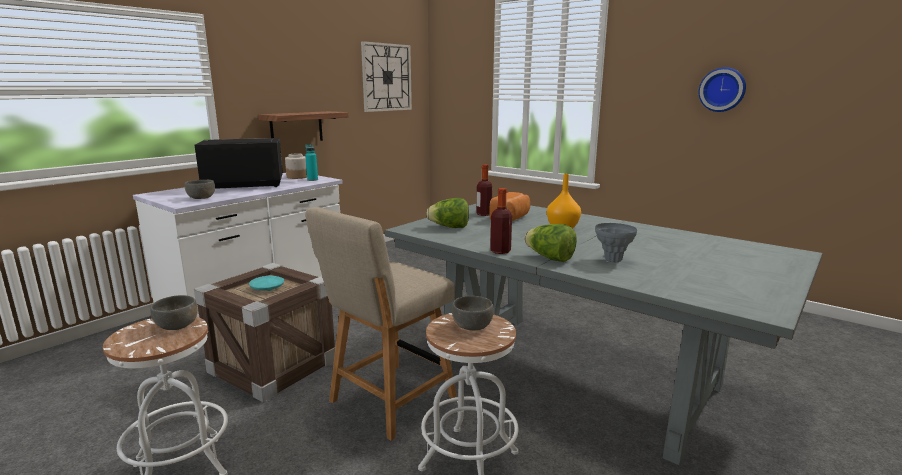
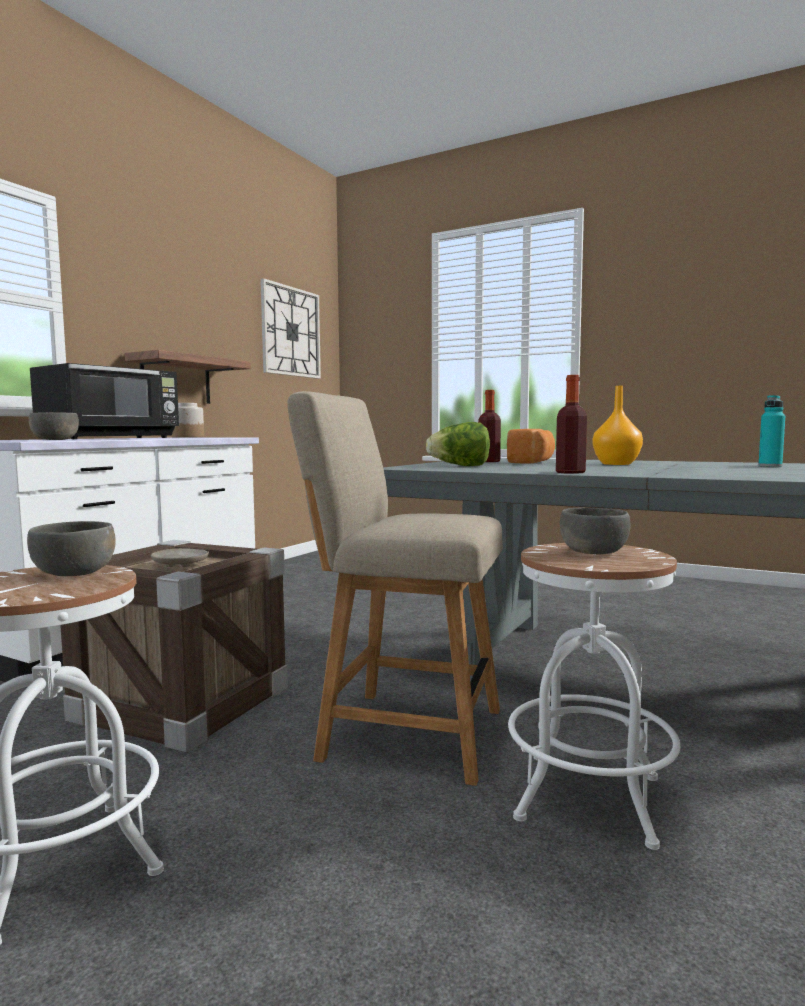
camera: 10 degrees left, 10 degrees down
black microwave [195,138,283,189] -> black microwave turned 150 degrees clockwise [30,363,179,439]
turquoise plate [249,276,284,291] -> beige plate [151,548,209,567]
turquoise bottle [305,144,318,181] -> turquoise bottle moved to [758,395,785,467]
beige chair [305,207,457,441] -> beige chair turned 75 degrees clockwise [287,391,503,786]
lettuce [524,224,577,262] -> none
grey vase [595,223,637,262] -> none
wall clock [699,67,746,112] -> none

